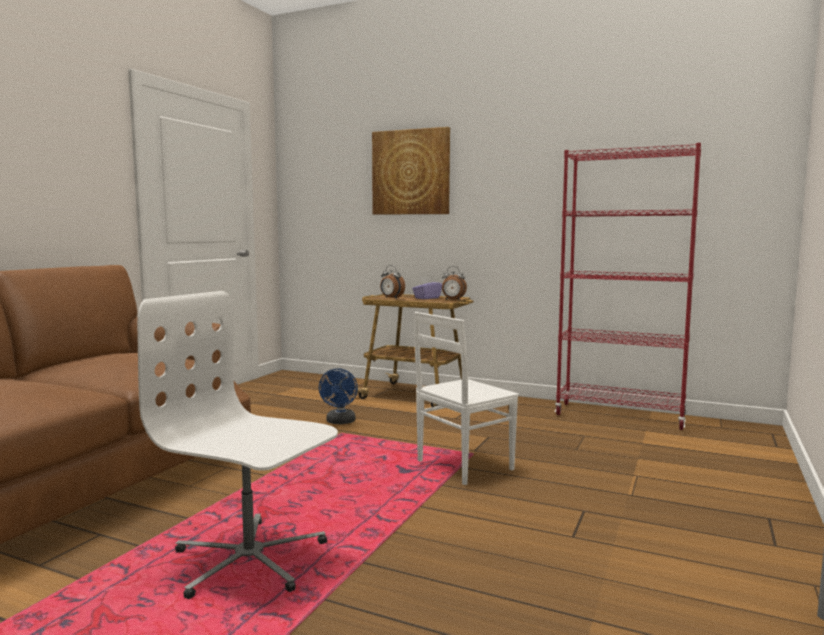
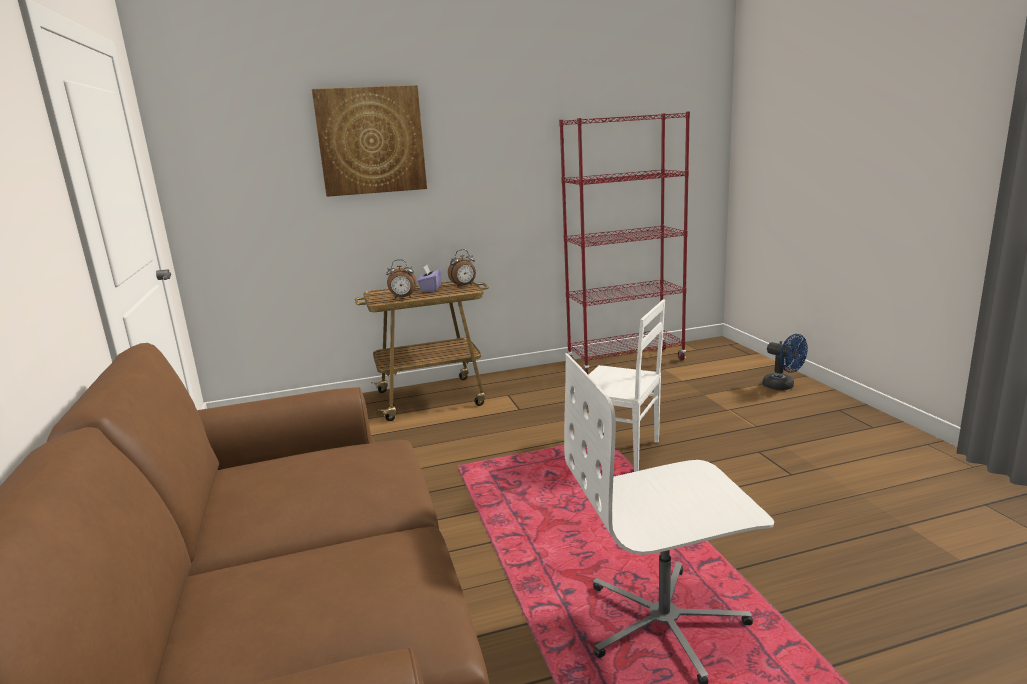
camera: 40 degrees left, 10 degrees up
blue fan [319,368,358,424] -> blue fan moved to [762,334,808,390]
white chair [414,312,519,485] -> white chair turned 75 degrees counterclockwise [573,300,665,472]

